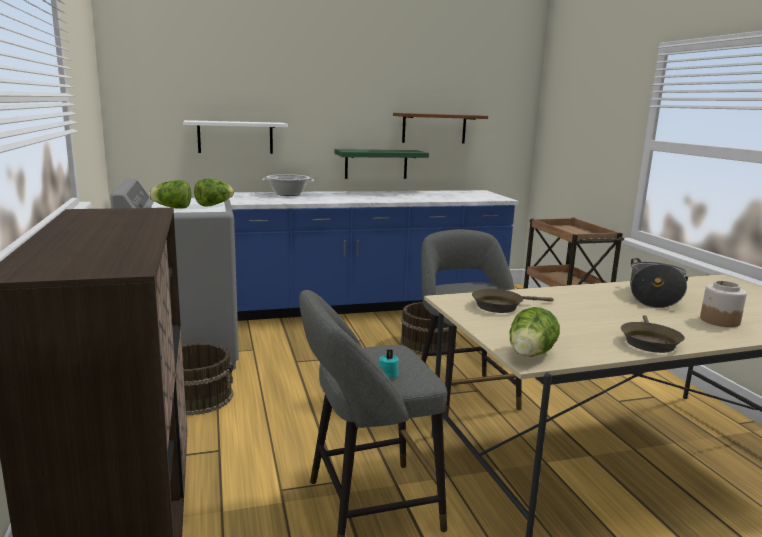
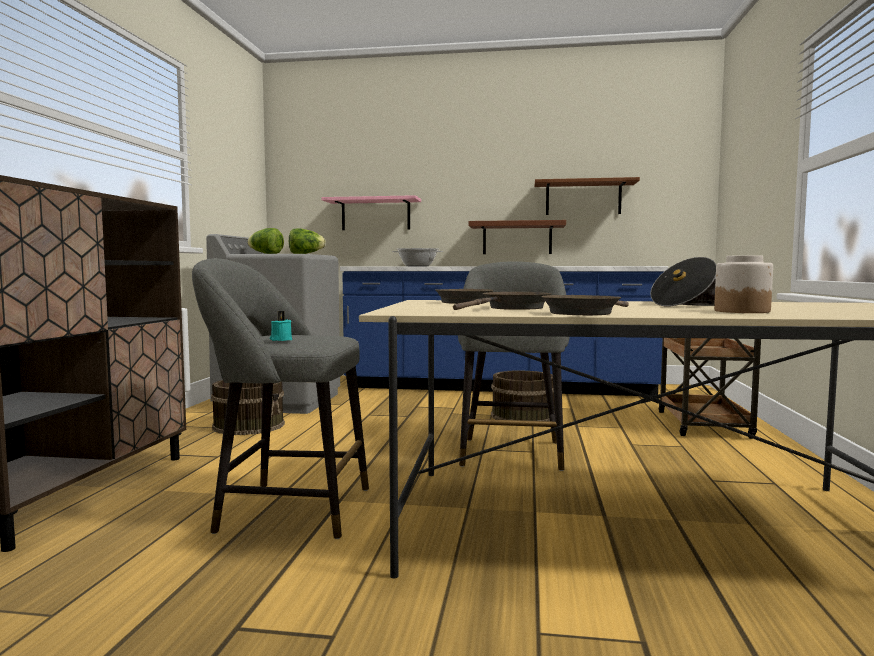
camera: 25 degrees right, 10 degrees down
white shelf [183,120,288,154] -> pink shelf [322,195,421,230]
green shelf [335,149,429,179] -> brown shelf [469,220,566,254]
lettuce [510,307,560,357] -> none
none -> brown frying pan [453,292,551,310]

